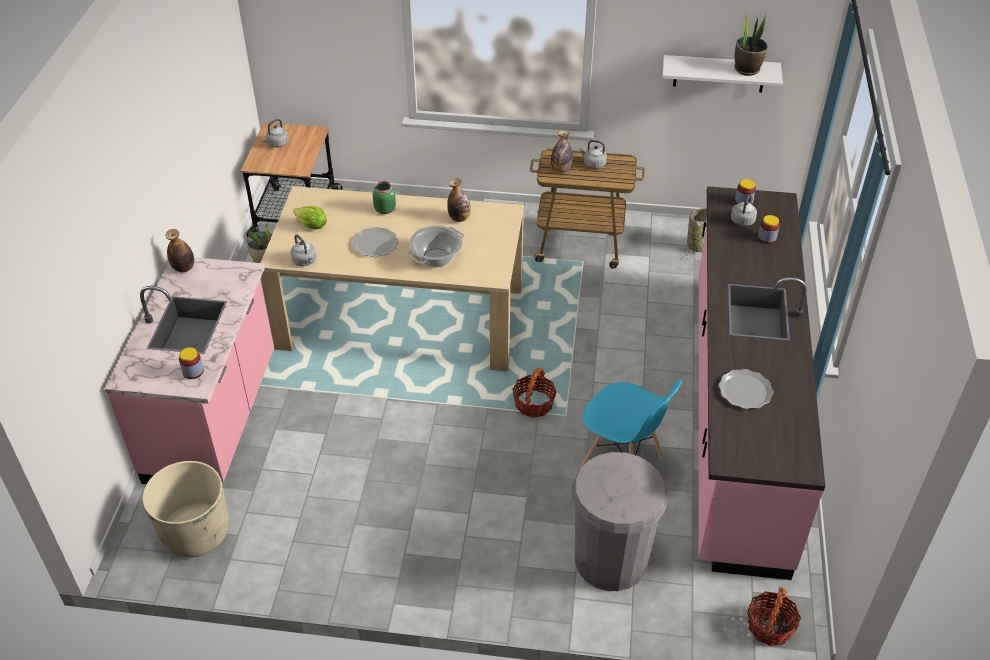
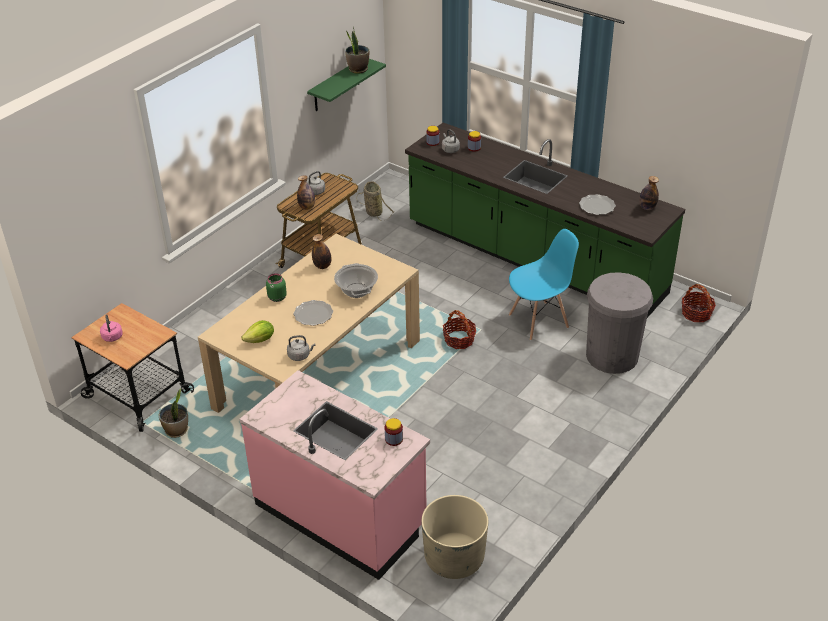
camera: 60 degrees left, 5 degrees down
bottle [165,229,194,272] -> bottle moved to [639,176,659,210]
grey kettle [261,119,289,148] -> pink kettle [100,314,123,342]
white shelf [662,55,783,92] -> green shelf [307,59,386,111]
pink counter [698,186,825,580] -> green counter [405,123,685,318]

